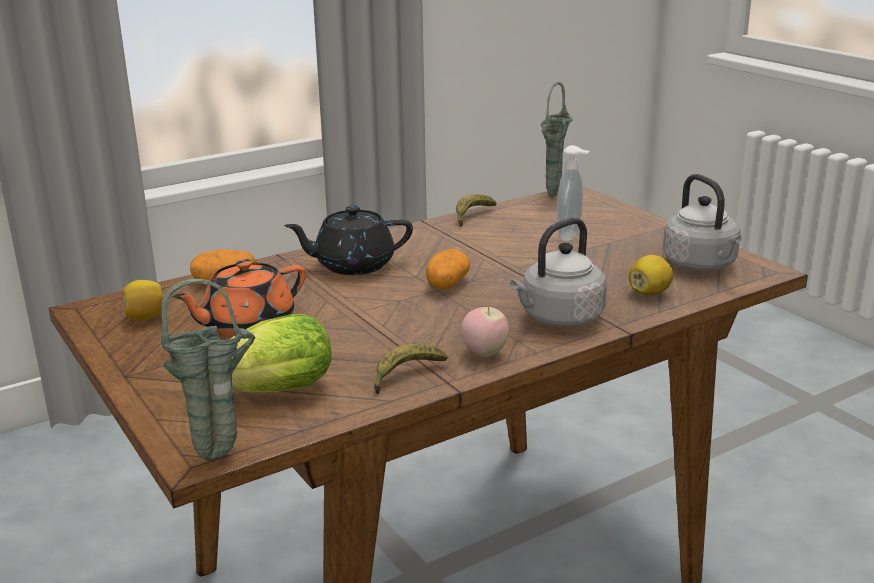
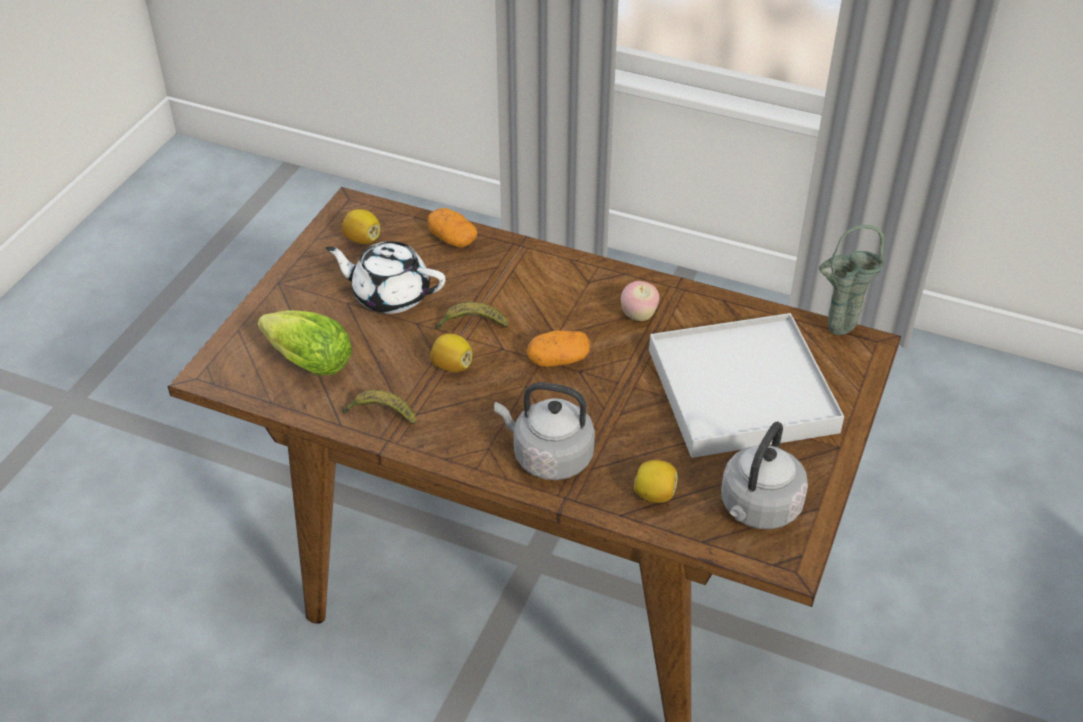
camera: 55 degrees right, 20 degrees up
green vase [161,279,256,460] -> none
orange teapot [172,259,306,338] -> white teapot [326,241,446,314]
black teapot [284,205,413,275] -> none
banana [456,194,497,227] -> banana moved to [435,302,508,330]
apple [461,306,509,357] -> apple moved to [621,281,659,321]
soap dispenser [557,145,589,241] -> white tray [649,313,844,458]
none -> lemon [430,333,472,372]

